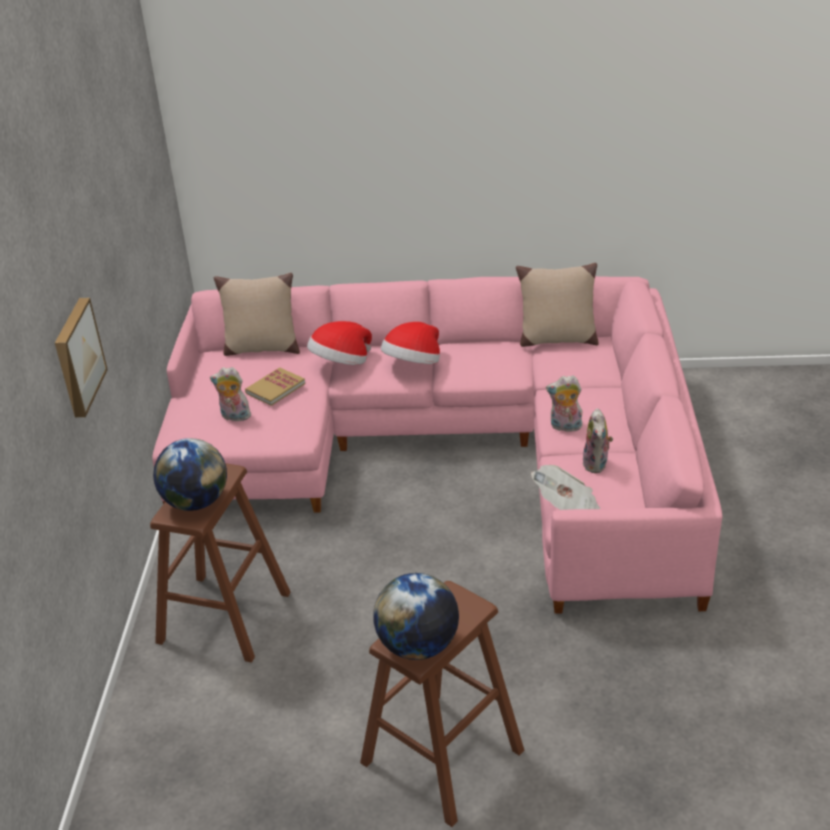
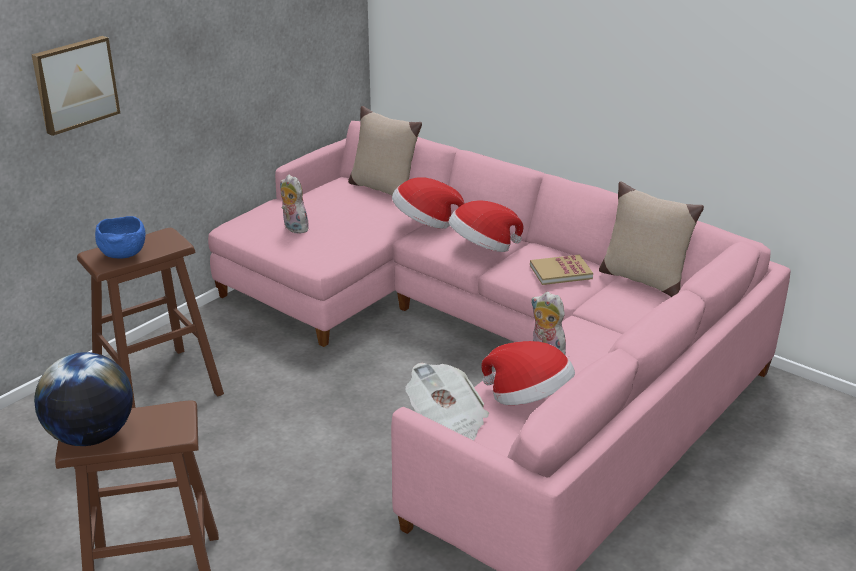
camera: 35 degrees right, 5 degrees down
globe [153,438,227,511] -> blue bowl [95,216,146,258]
book [245,367,305,406] -> book moved to [530,255,593,285]
plush toy [582,408,613,473] -> hat [481,341,575,405]

